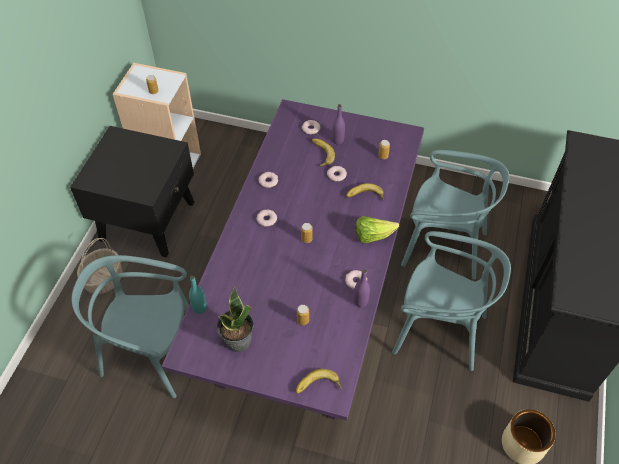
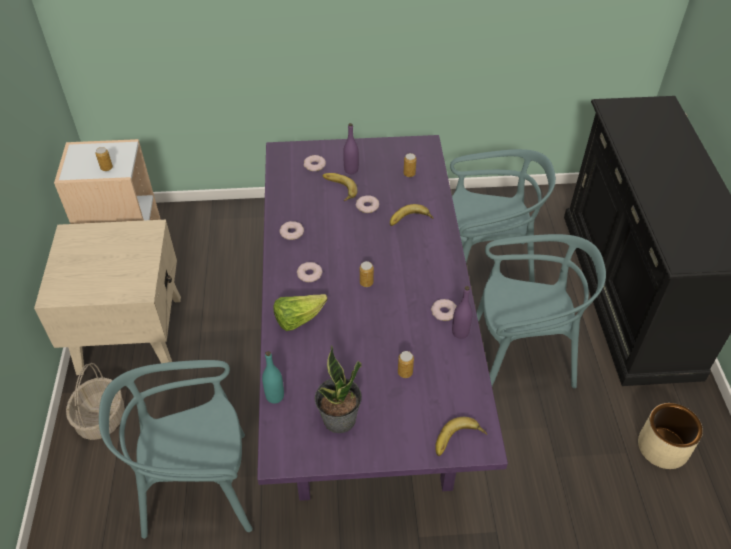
camera: 20 degrees left, 5 degrees down
black nightstand [70,126,194,258] -> beige nightstand [34,220,181,375]
lettuce [356,216,399,243] -> lettuce moved to [273,294,328,331]

